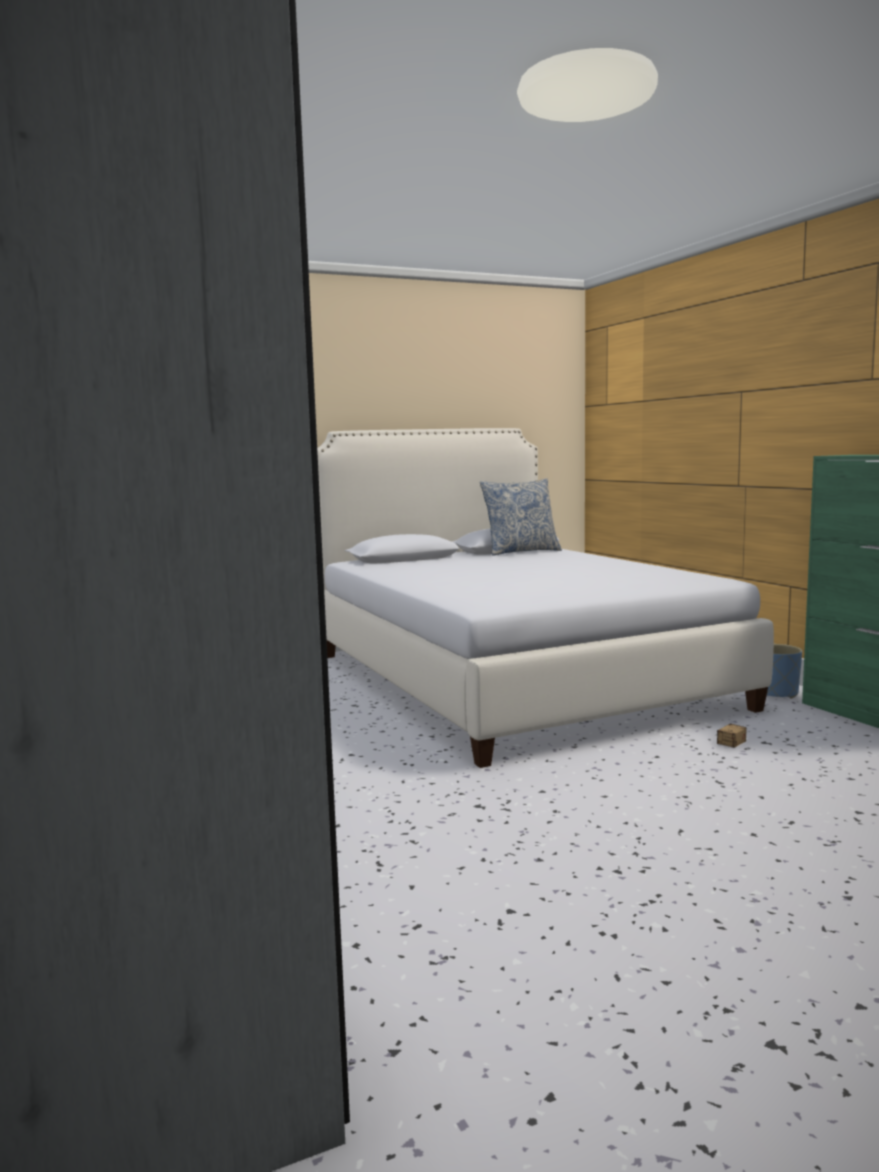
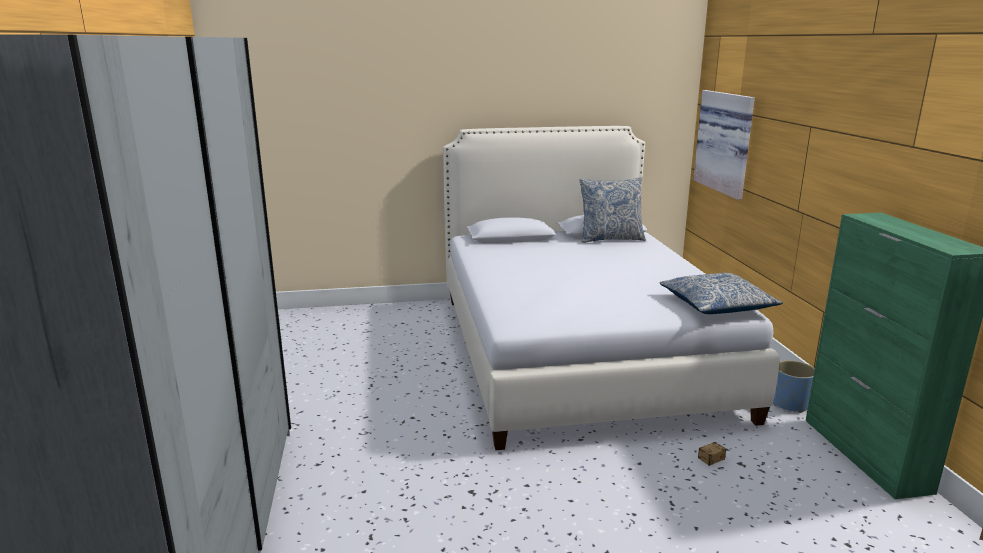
camera: 15 degrees right, 10 degrees up
none -> pillow [659,273,783,314]
none -> picture [693,90,755,200]

